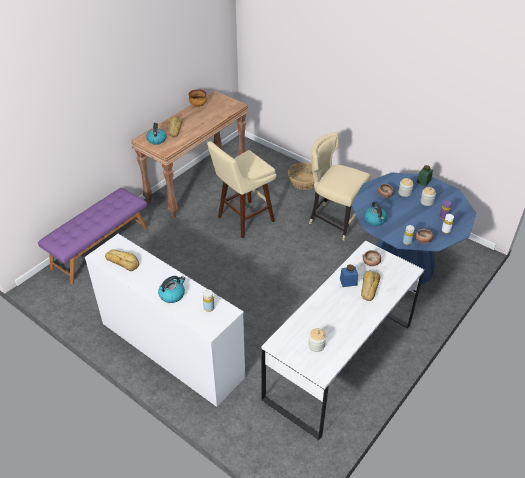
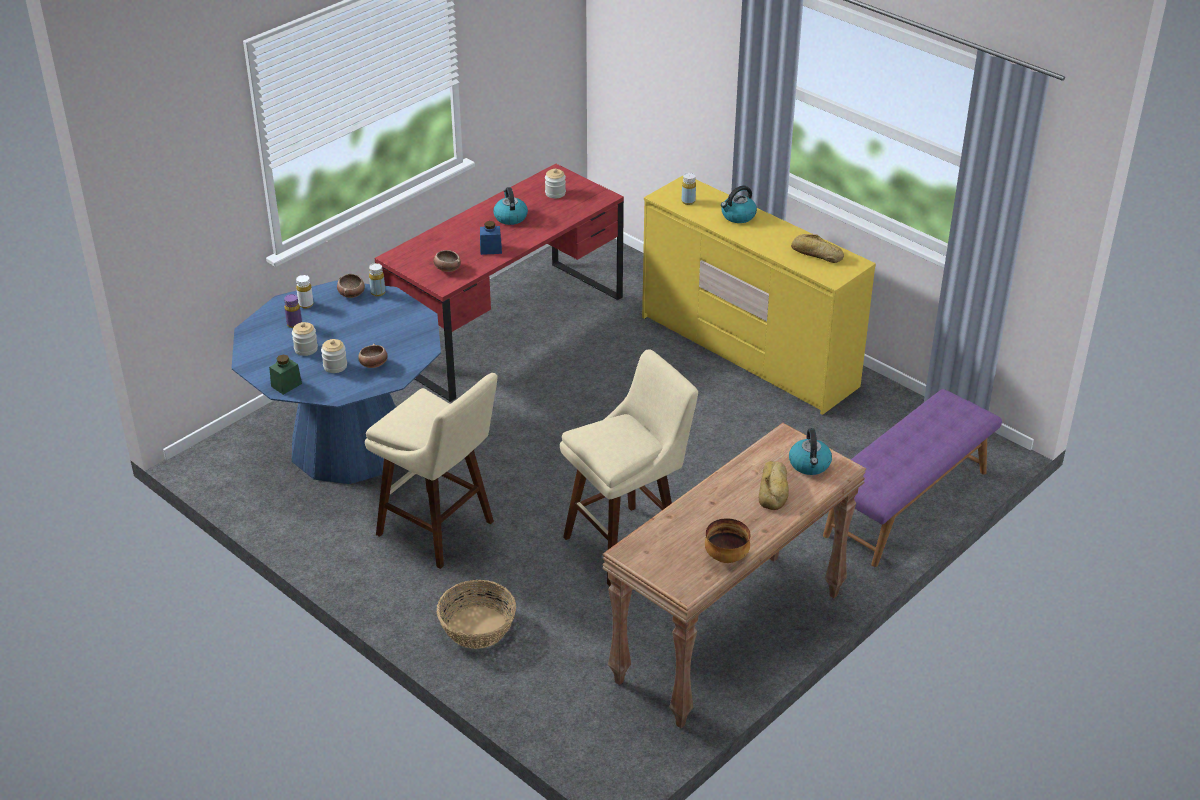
camera: 175 degrees left, 5 degrees down
white dresser [85,234,245,407] -> yellow dresser [642,176,876,415]
white desk [261,241,424,440] -> red desk [375,164,624,402]
beige chair [309,132,371,241] -> beige stool [365,373,498,569]
bread [361,271,380,301] -> none
kettle [365,201,387,226] -> kettle moved to [493,187,528,225]

